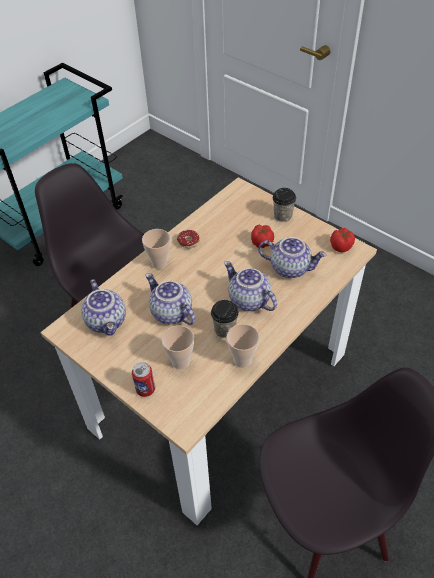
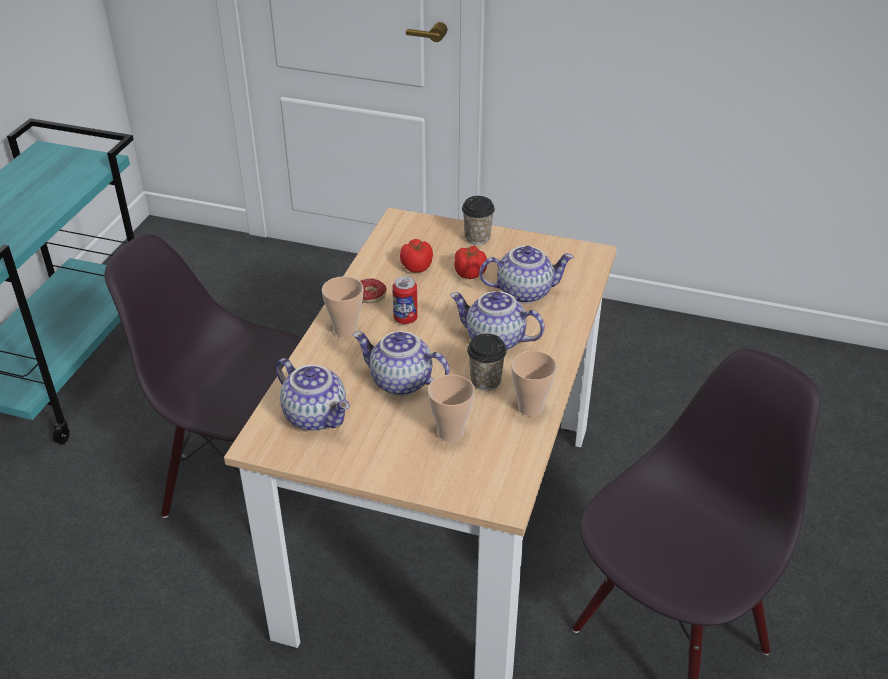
camera: 25 degrees left, 10 degrees down
can [132,362,155,397] -> can moved to [392,276,418,324]
tomato [330,228,355,252] -> tomato moved to [400,239,433,273]

